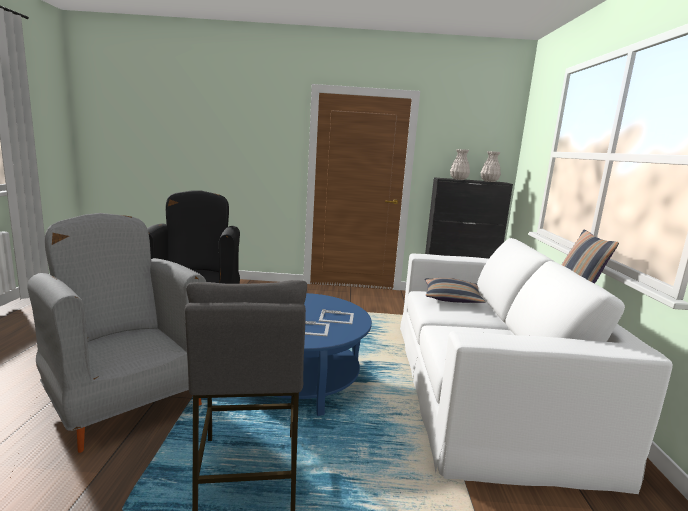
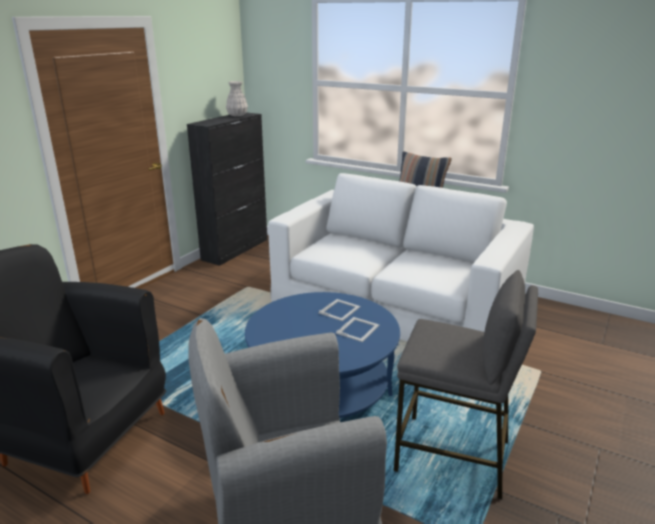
camera: 60 degrees left, 10 degrees up
pillow [425,278,486,303] -> none
white vase [450,149,470,180] -> none

